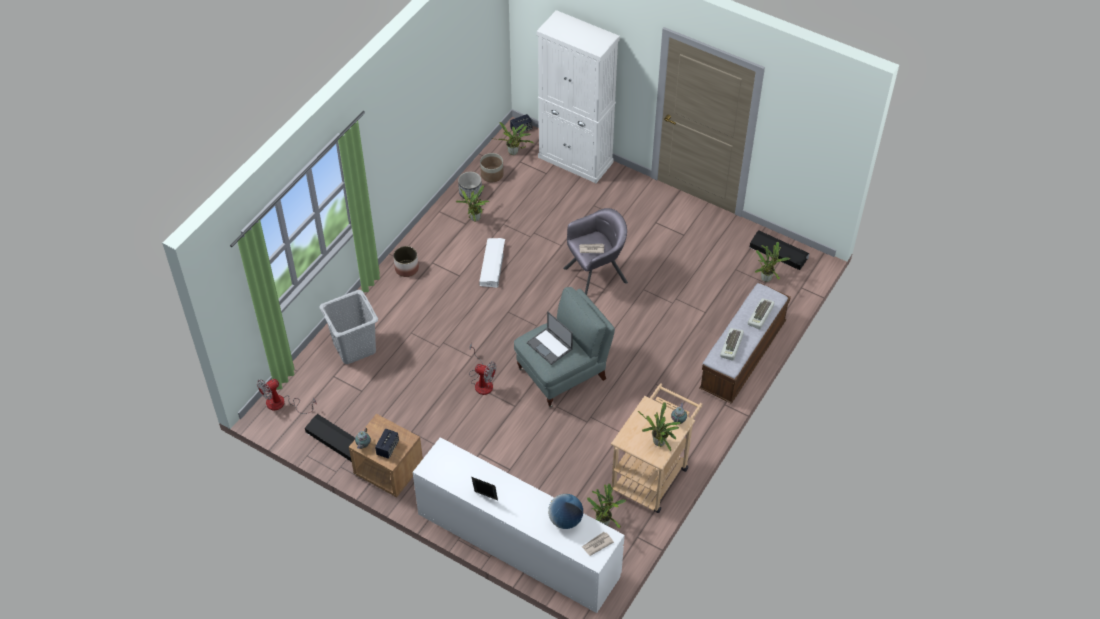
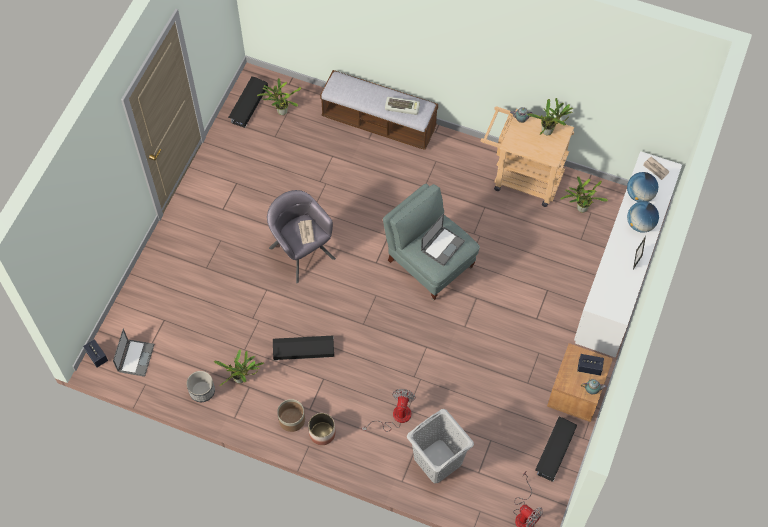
camera: 100 degrees left, 10 degrees up
fan [469,343,496,395] -> fan moved to [362,389,416,432]
white storage box [479,238,505,288] -> black storage box [273,335,334,360]
planter [480,153,504,182] -> planter moved to [277,399,305,432]
potted plant [491,122,535,155] -> laptop [113,329,155,377]
white cabinet [537,10,620,183] -> none
keyboard [748,298,775,329] -> none
none -> globe [627,201,659,232]

